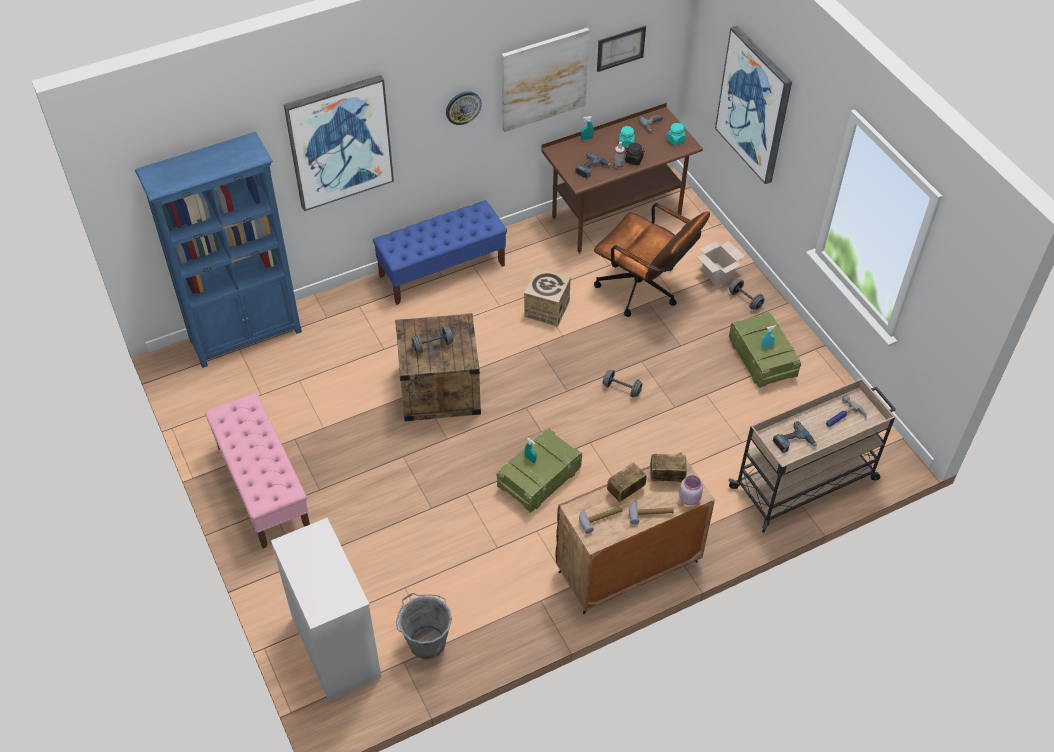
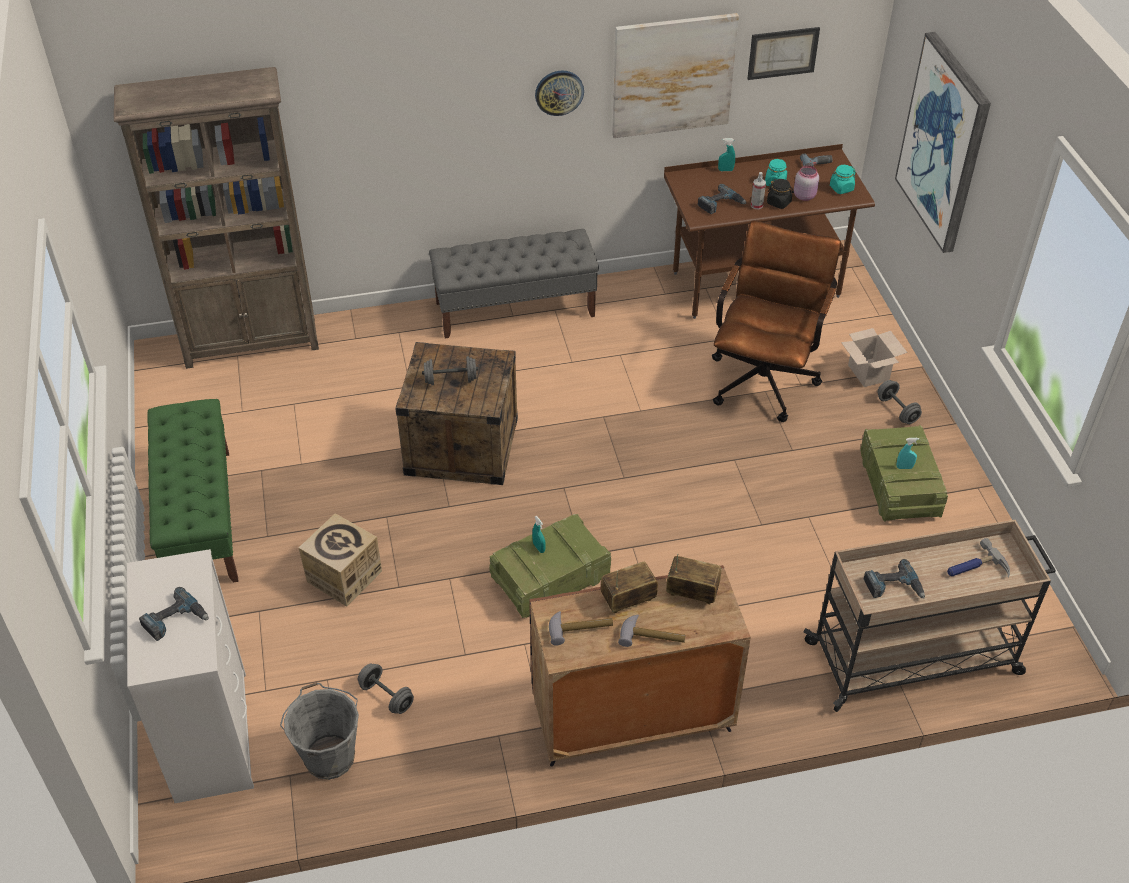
camera: 15 degrees right, 5 degrees down
blue bookcase [135,132,302,368] -> brown bookcase [114,67,319,369]
pink bench [205,393,310,549] -> green bench [148,399,239,583]
picture [284,75,394,211] -> none
blue bench [373,200,507,305] -> grey bench [429,229,599,339]
cardboard box [524,268,571,327] -> cardboard box moved to [299,513,382,606]
brown office chair [594,203,710,317] -> brown office chair turned 120 degrees counterclockwise [712,220,841,422]
grey dumbbell [603,370,642,397] -> grey dumbbell moved to [358,663,414,714]
pink jar [679,475,703,505] -> pink jar moved to [794,165,819,201]
none -> power drill [139,587,209,641]

